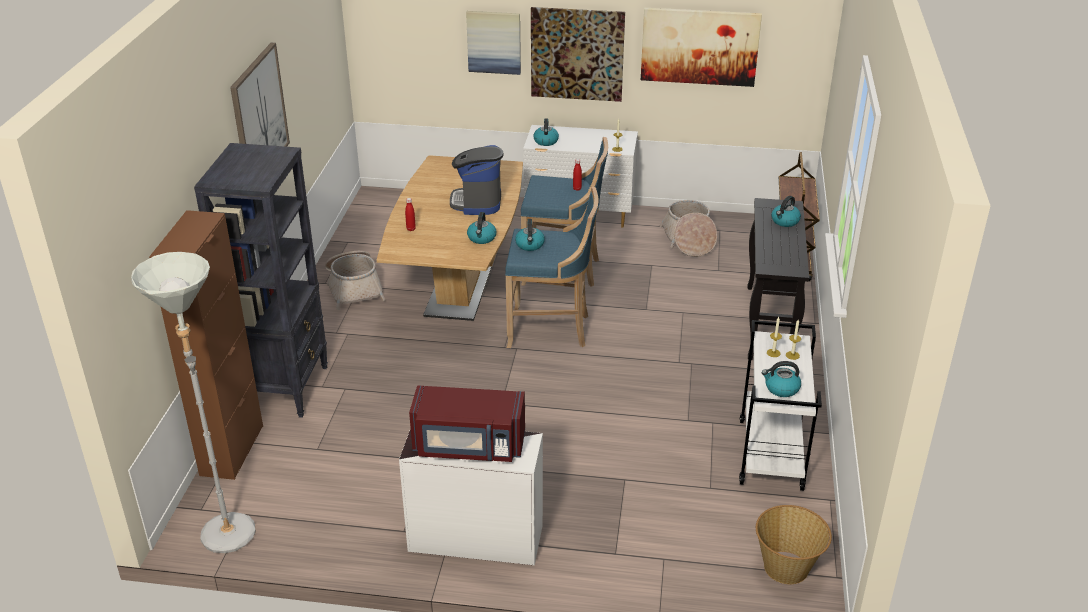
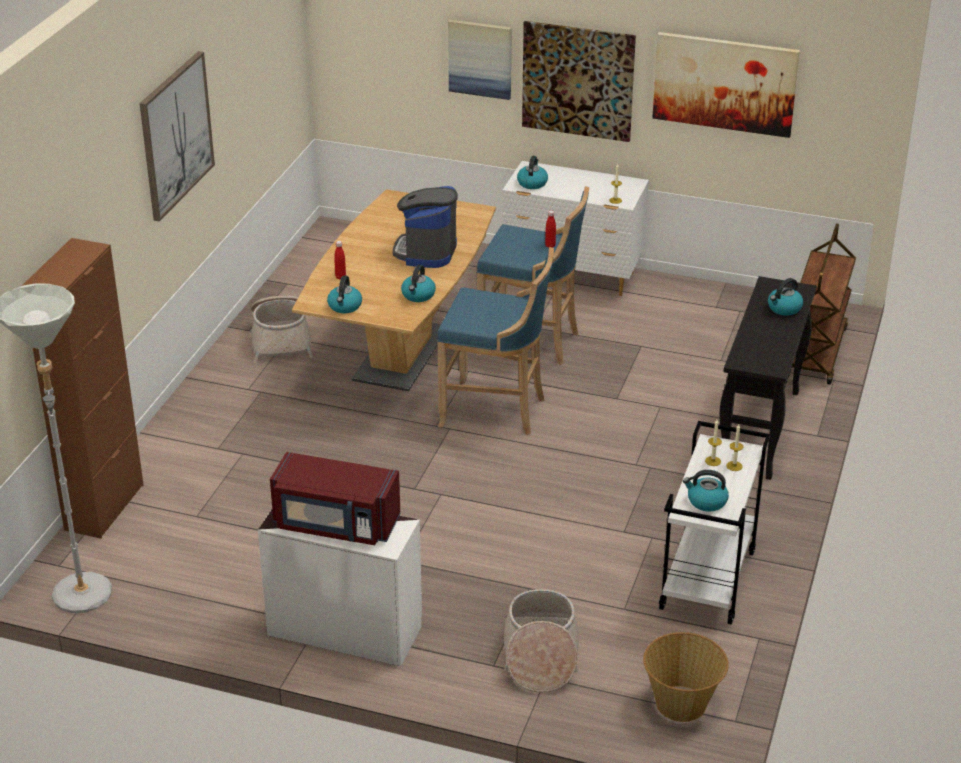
camera: 10 degrees right, 0 degrees up
black bookcase [194,143,328,418] -> none
kettle [515,219,545,251] -> kettle moved to [327,275,362,313]
basket [660,200,717,257] -> basket moved to [504,589,579,693]

